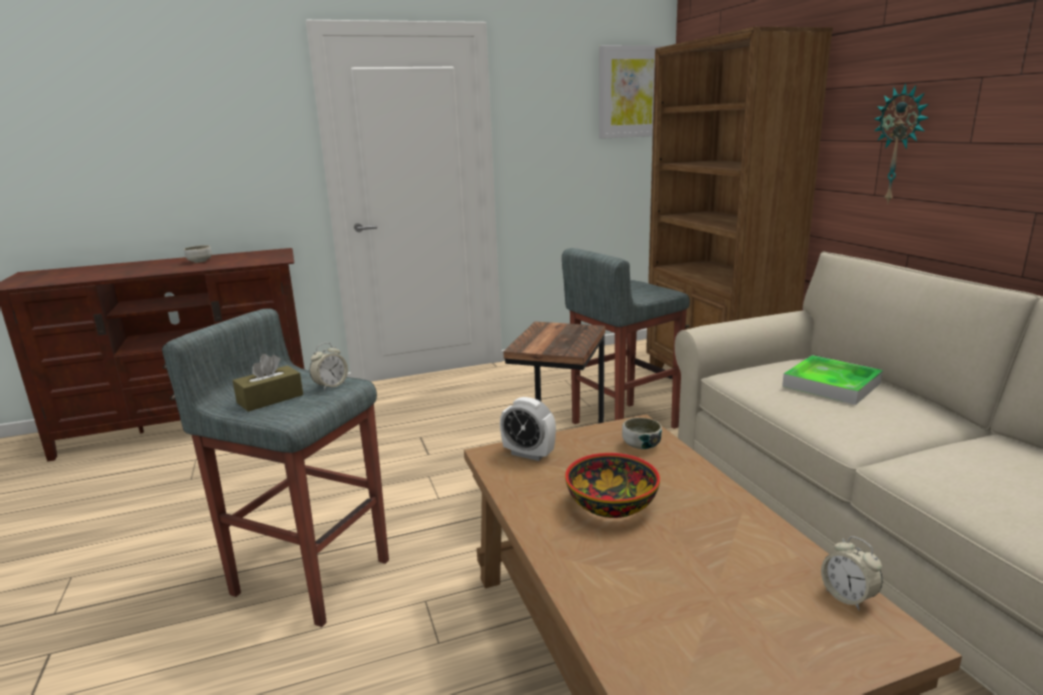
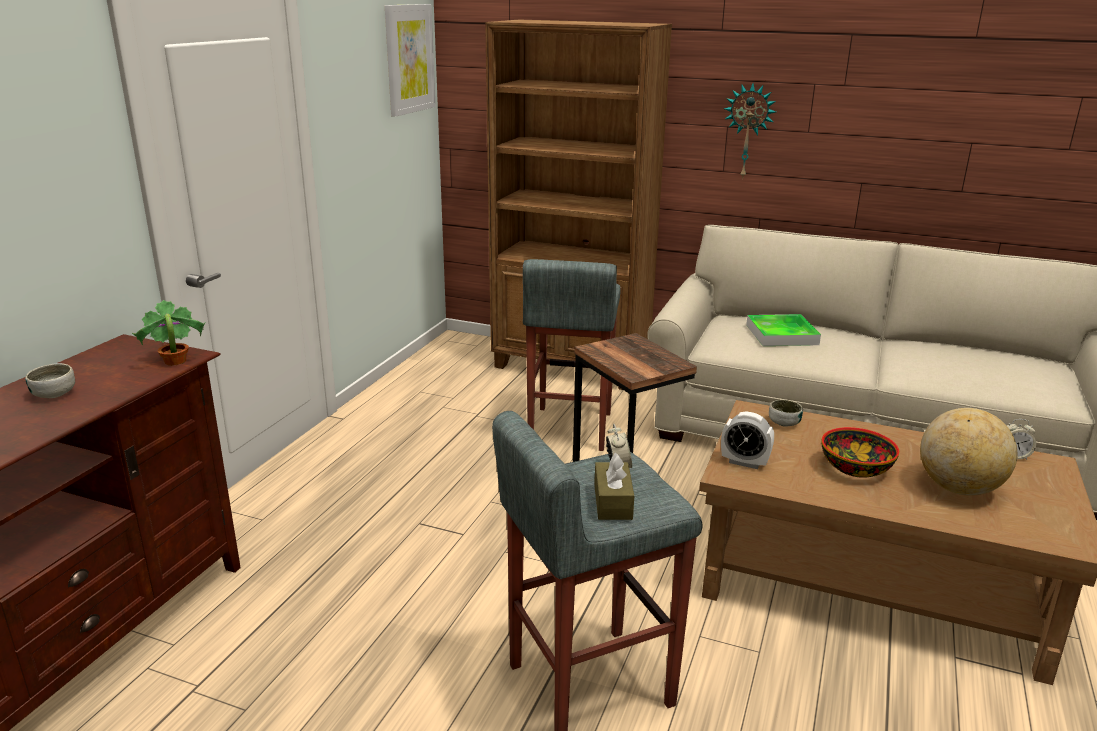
camera: 50 degrees left, 5 degrees up
alarm clock [500,397,556,461] -> alarm clock turned 45 degrees clockwise [721,411,774,469]
none -> potted plant [132,300,206,366]
none -> globe [920,408,1018,496]

